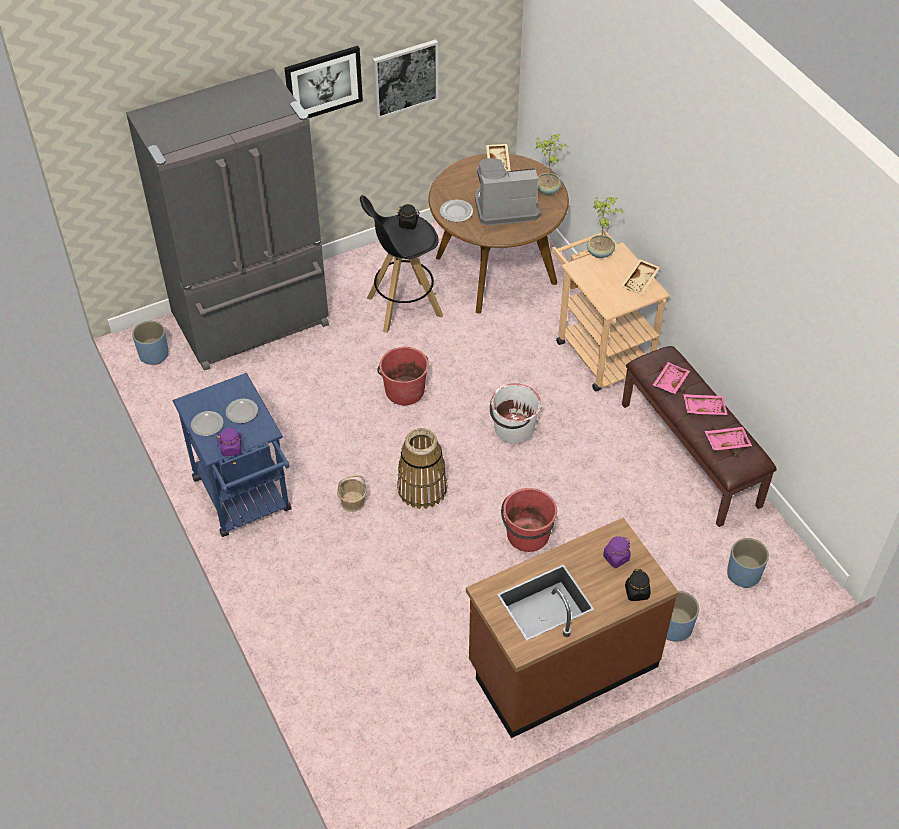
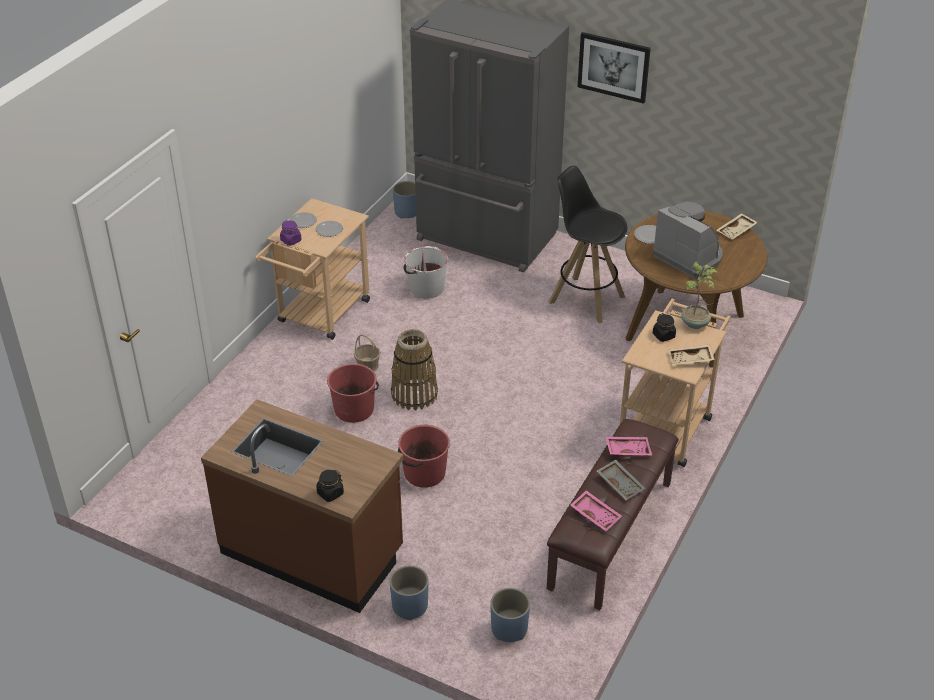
camera: 55 degrees right, 10 degrees down
blue cart [173,373,292,537] -> beige cart [255,198,370,340]
picture [373,39,438,119] -> none
red bucket [377,347,429,405] -> red bucket moved to [327,363,379,423]
black jar [397,204,419,229] -> black jar moved to [653,313,676,342]
white bucket [490,383,541,444] -> white bucket moved to [404,246,448,298]
potted plant [536,134,568,195] -> none
purple jar [603,536,631,568] -> none
pink tray [683,394,727,415] -> grey tray [597,459,645,500]

